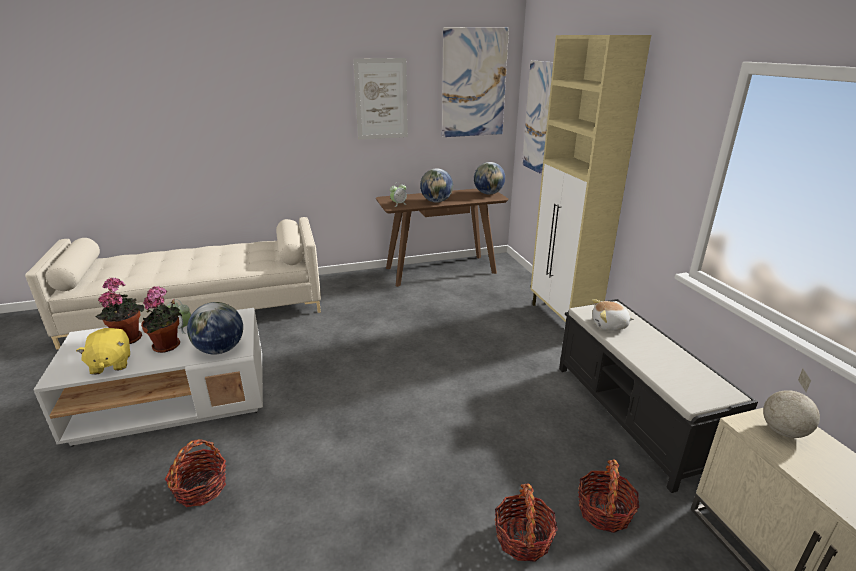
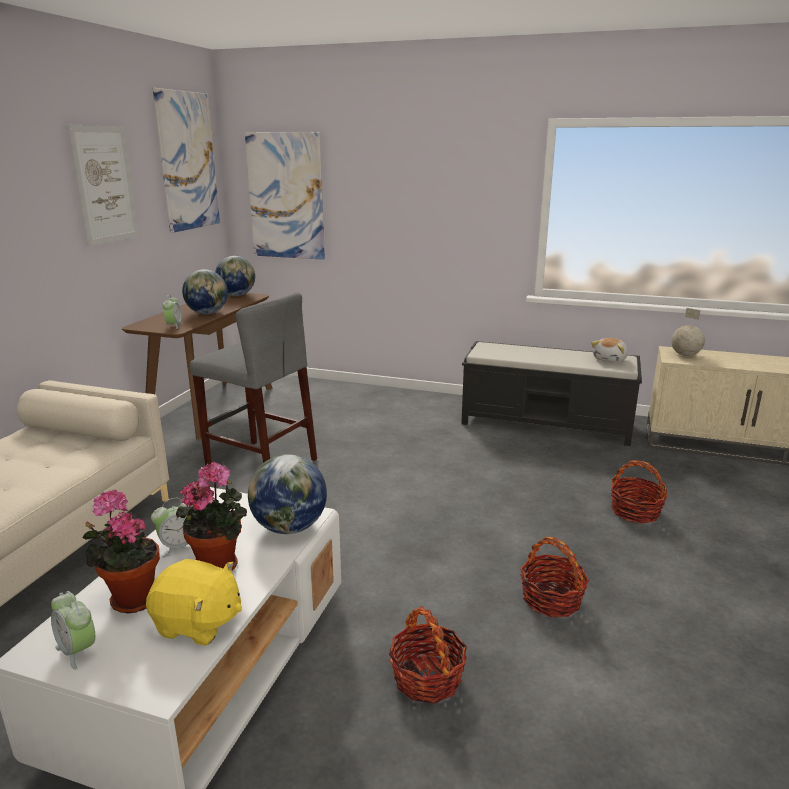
camera: 55 degrees left, 5 degrees down
beige cabinet [530,35,651,322] -> none
basket [578,459,639,533] -> basket moved to [520,537,589,617]
plush toy [592,299,634,331] -> plush toy moved to [591,338,628,363]
none -> alarm clock [51,591,95,670]
none -> grey stool [190,292,317,466]

